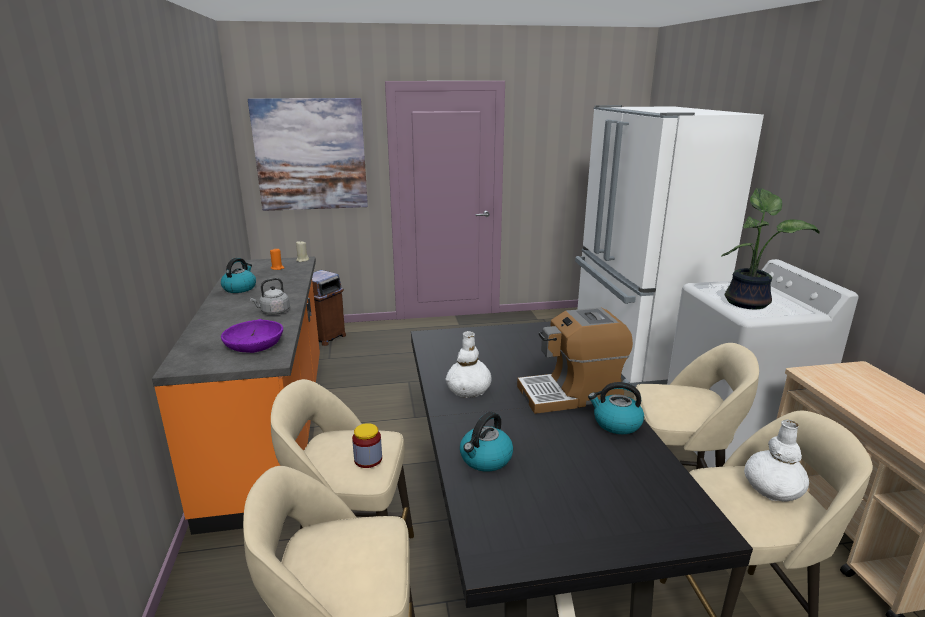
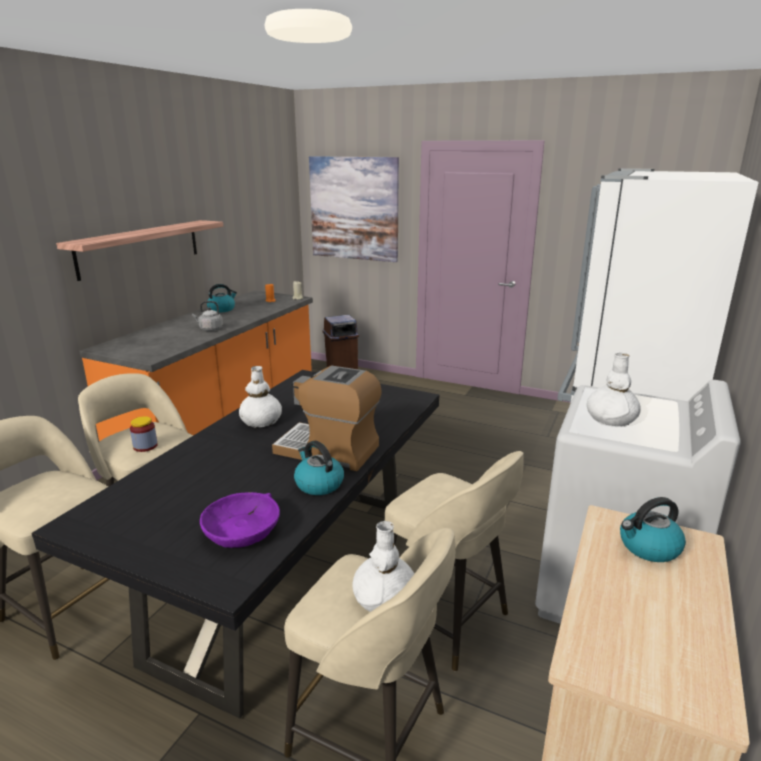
camera: 35 degrees right, 0 degrees up
purple bowl [221,319,283,353] -> purple bowl moved to [200,492,280,548]
kettle [460,412,513,472] -> kettle moved to [620,497,686,562]
potted plant [721,188,820,309] -> white vase [587,353,641,426]
none -> shelf [56,220,223,281]

